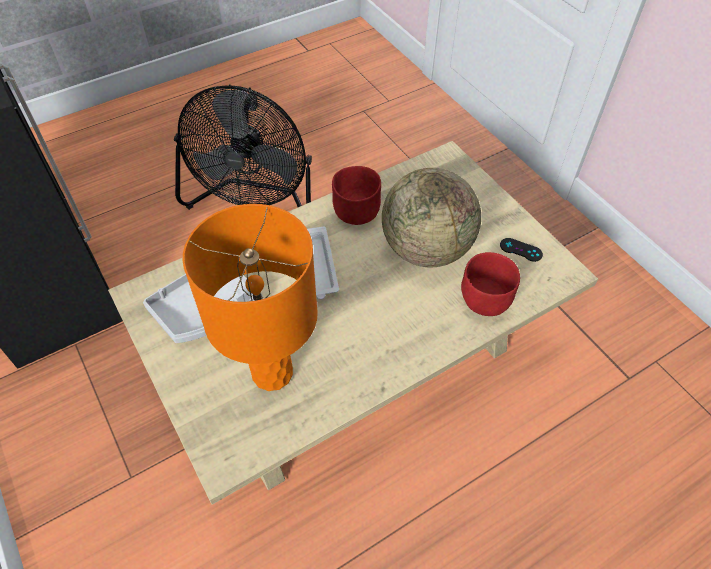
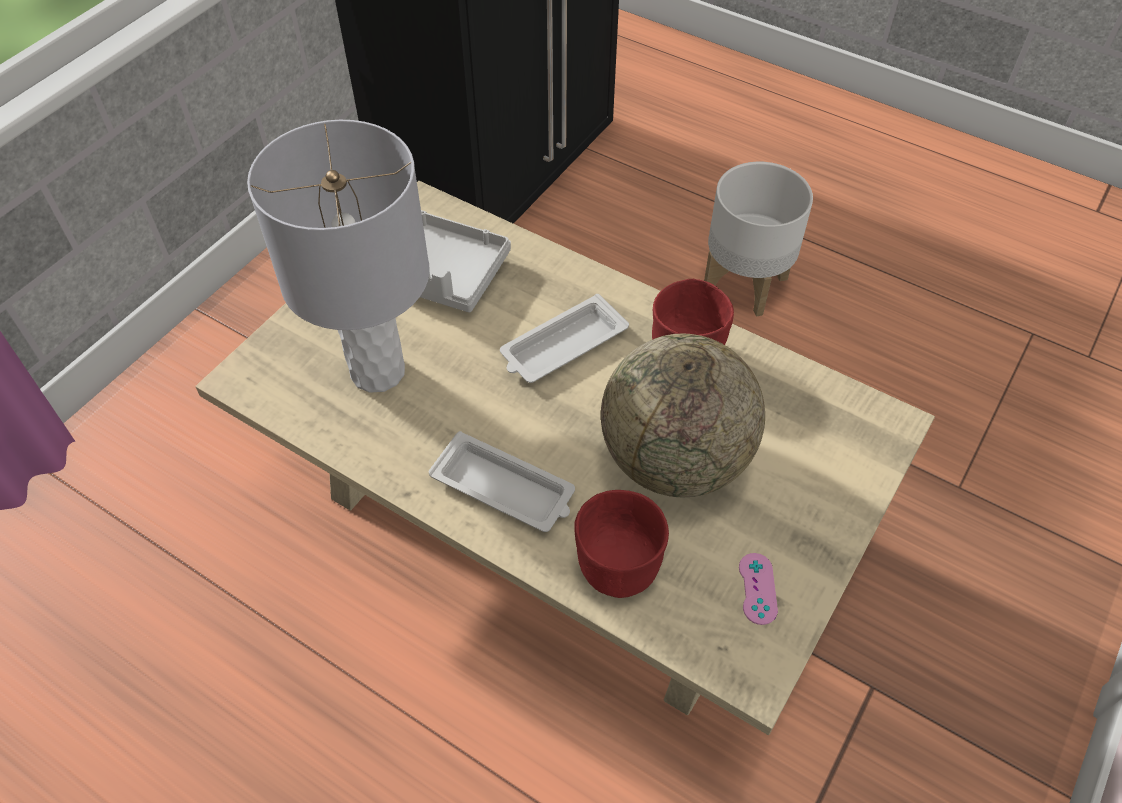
camera: 65 degrees right, 0 degrees up
black fan [174,84,312,210] -> white planter [704,162,813,316]
orange table lamp [183,204,318,391] -> grey table lamp [247,120,430,393]
black game controller [500,238,543,262] -> pink game controller [739,553,778,625]
none -> white tray [429,431,575,532]

